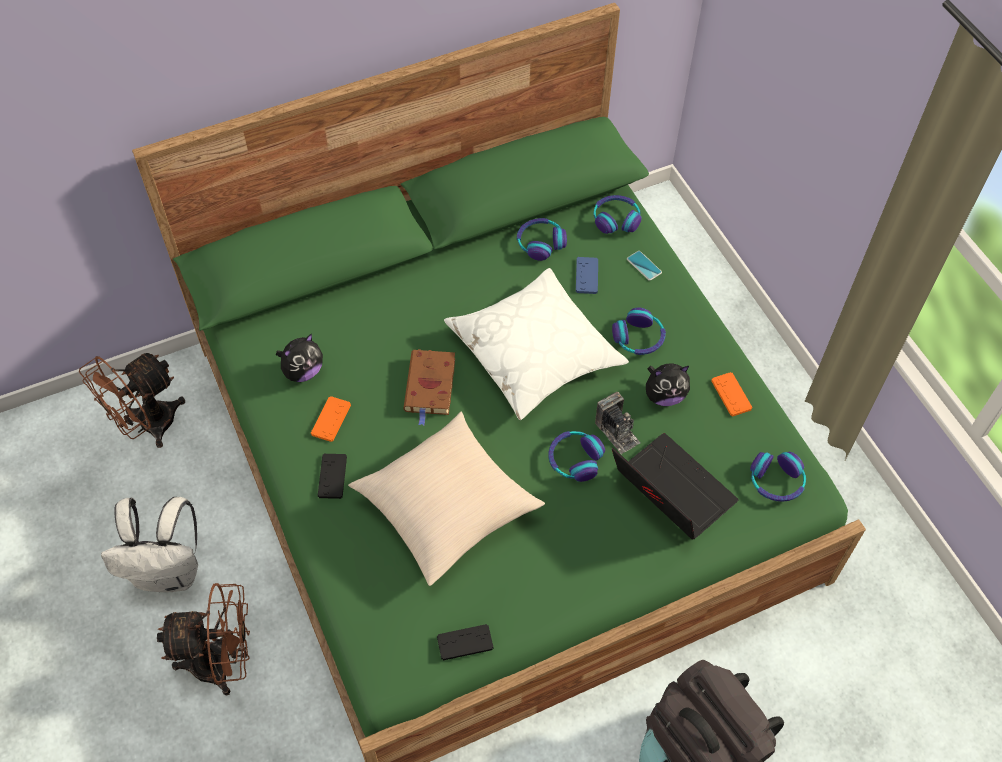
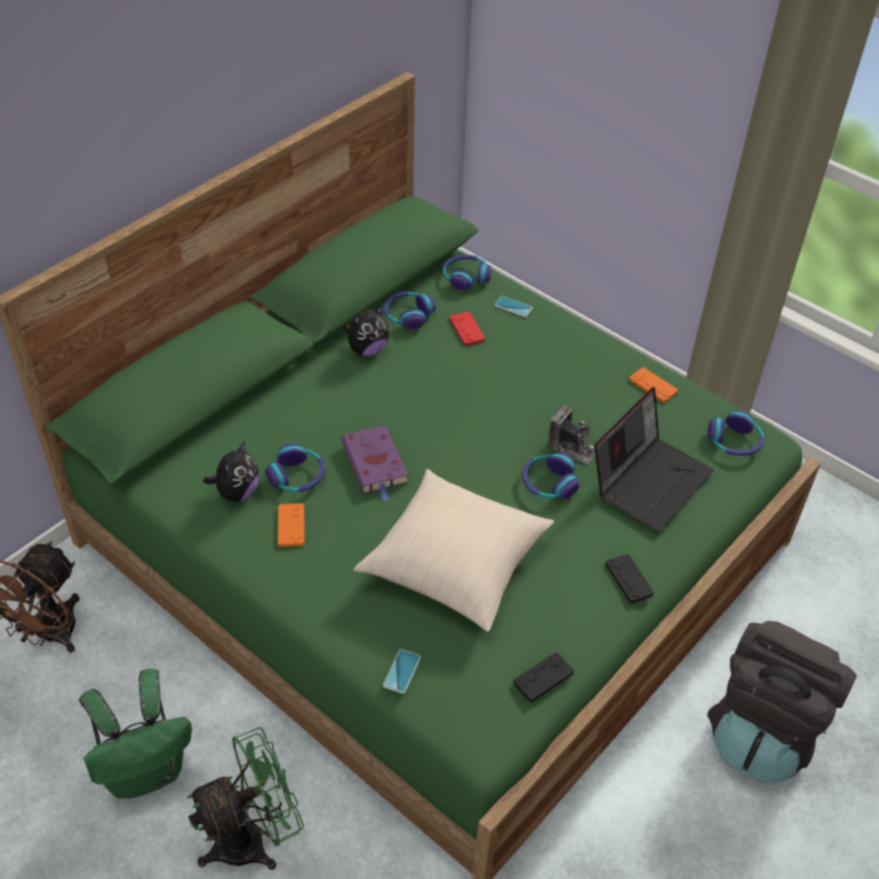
camera: 25 degrees left, 10 degrees down
white backpack [101,497,198,592] -> green backpack [79,669,192,799]
brown fan [157,583,250,696] -> green fan [187,727,304,870]
black game controller [318,454,347,499] -> black game controller moved to [605,554,654,603]
brown book [403,349,455,426] -> purple book [341,425,408,502]
white pillow [444,268,629,420] -> none
blue game controller [576,257,598,294] -> red game controller [450,312,485,346]
headphones [612,308,666,355] -> headphones moved to [265,444,325,492]
laptop [612,433,738,540] -> laptop turned 105 degrees clockwise [594,387,714,532]
plush toy [646,364,690,406] -> plush toy moved to [344,306,389,356]
none -> phone [383,649,421,694]

